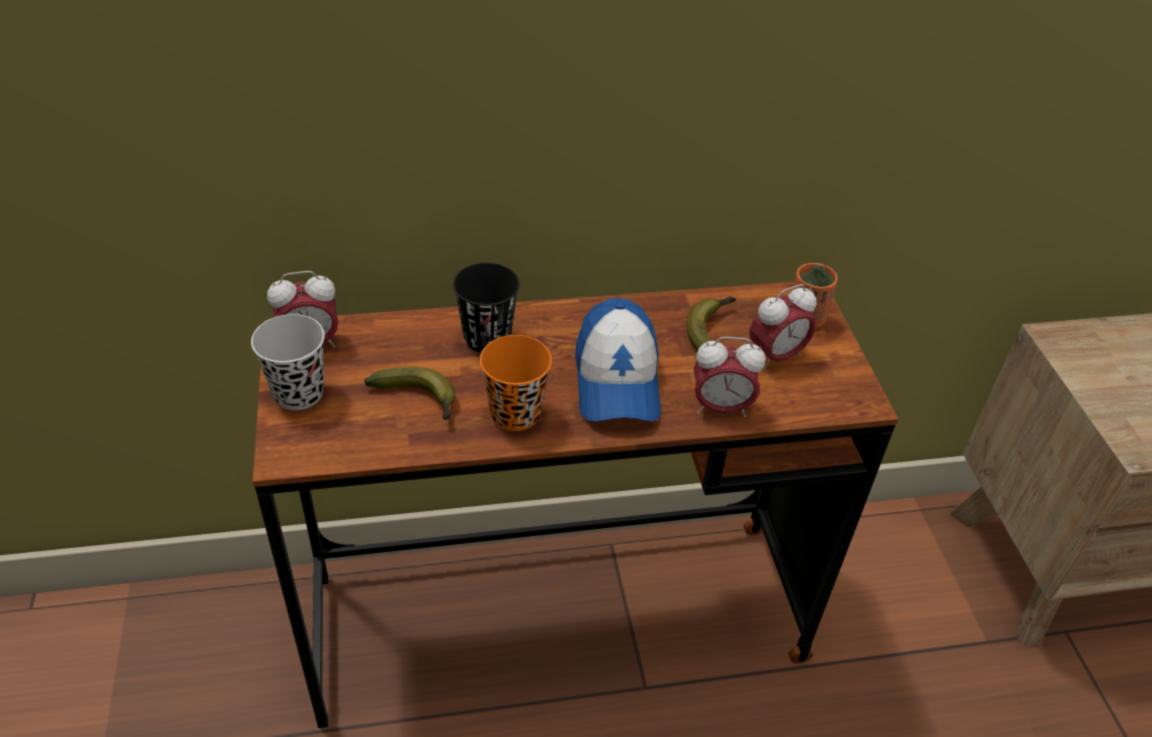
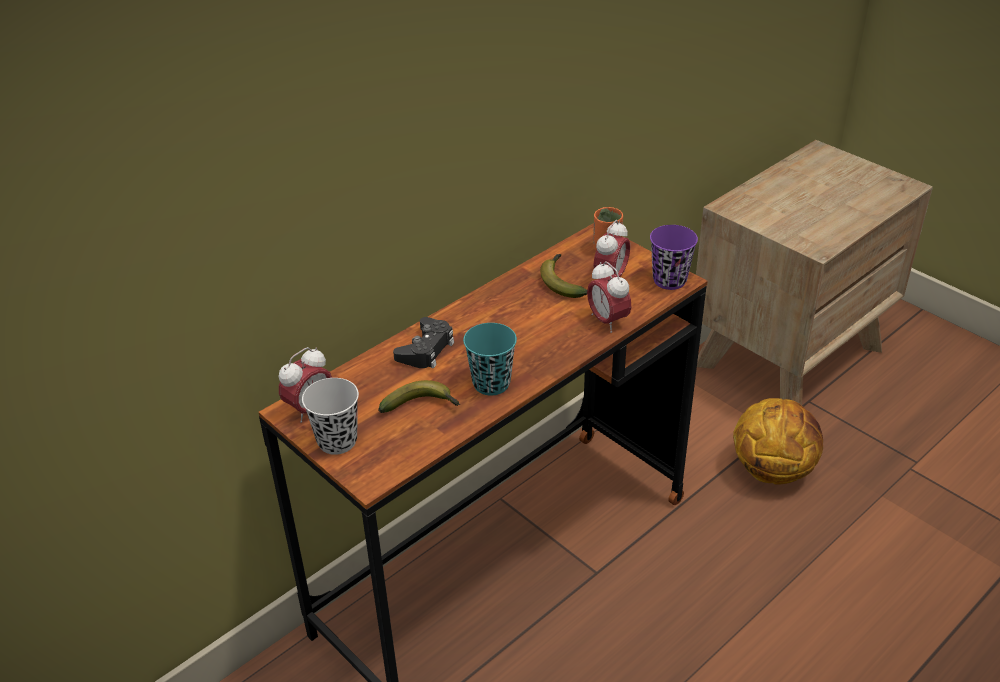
camera: 30 degrees left, 5 degrees down
black cup [453,263,520,352] -> black game controller [393,317,454,368]
orange cup [480,335,552,431] -> turquoise cup [463,323,517,395]
cap [575,298,661,422] -> none
alarm clock [694,337,765,418] -> alarm clock turned 90 degrees clockwise [587,261,631,333]
none -> purple cup [650,225,698,290]
none -> basketball [733,398,823,485]

